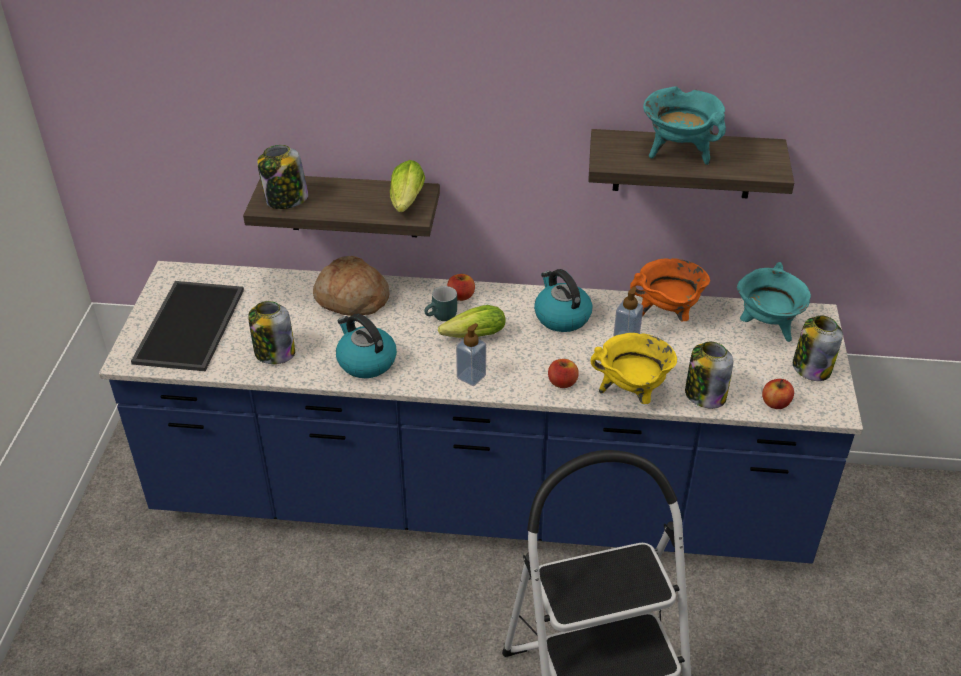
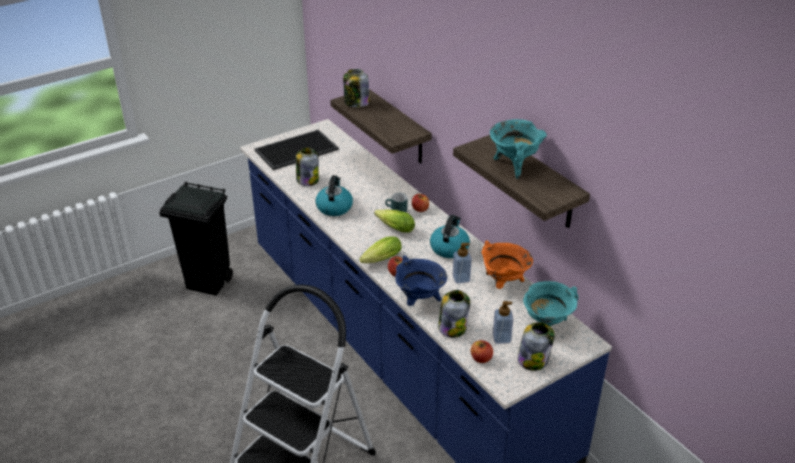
camera: 50 degrees right, 5 degrees down
bread [313,256,390,316] -> none
lettuce [390,160,425,212] -> lettuce moved to [359,237,402,263]
soap dispenser [456,323,486,386] -> soap dispenser moved to [493,301,514,344]
yellow cooking pot [591,333,677,404] -> blue cooking pot [395,255,447,306]
none -> black trash can [159,181,233,295]

